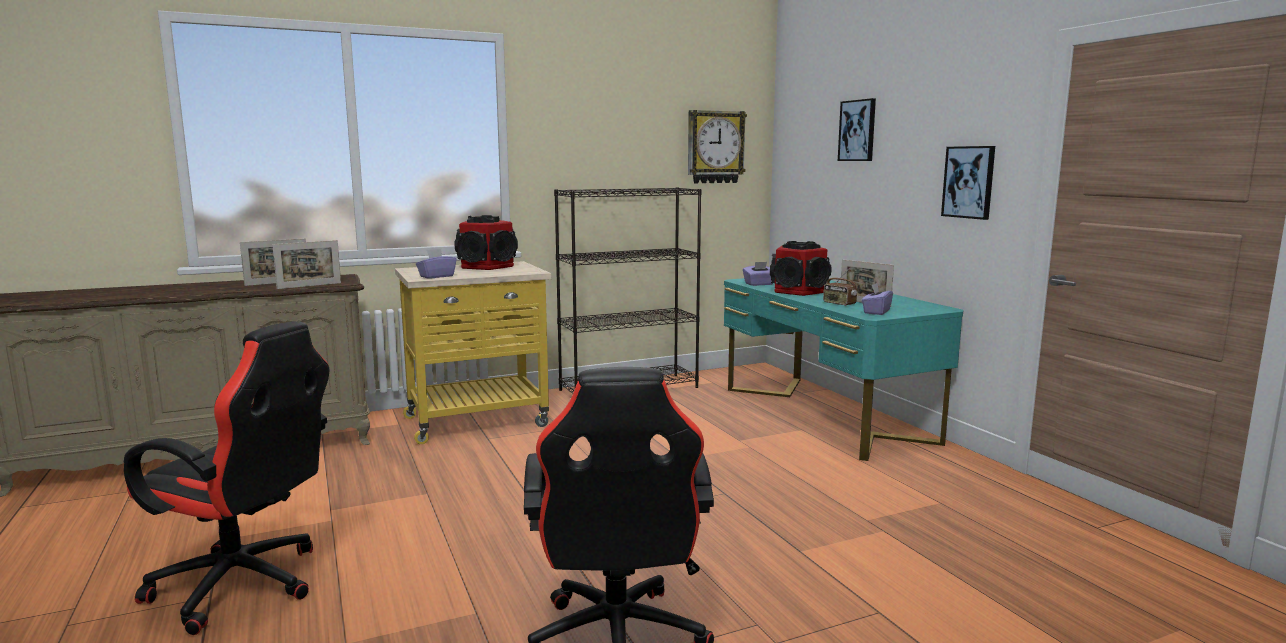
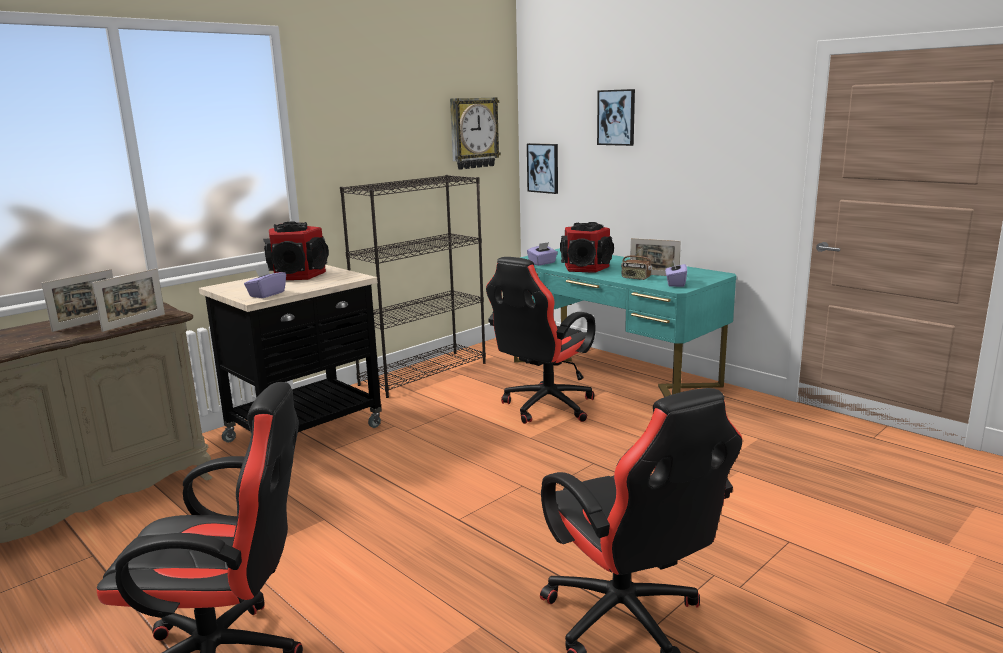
camera: 20 degrees left, 5 degrees up
yellow cart [395,261,551,444] -> black cart [199,265,382,442]
picture [941,146,995,220] -> picture moved to [527,143,558,194]
none -> black office chair [486,257,596,424]

